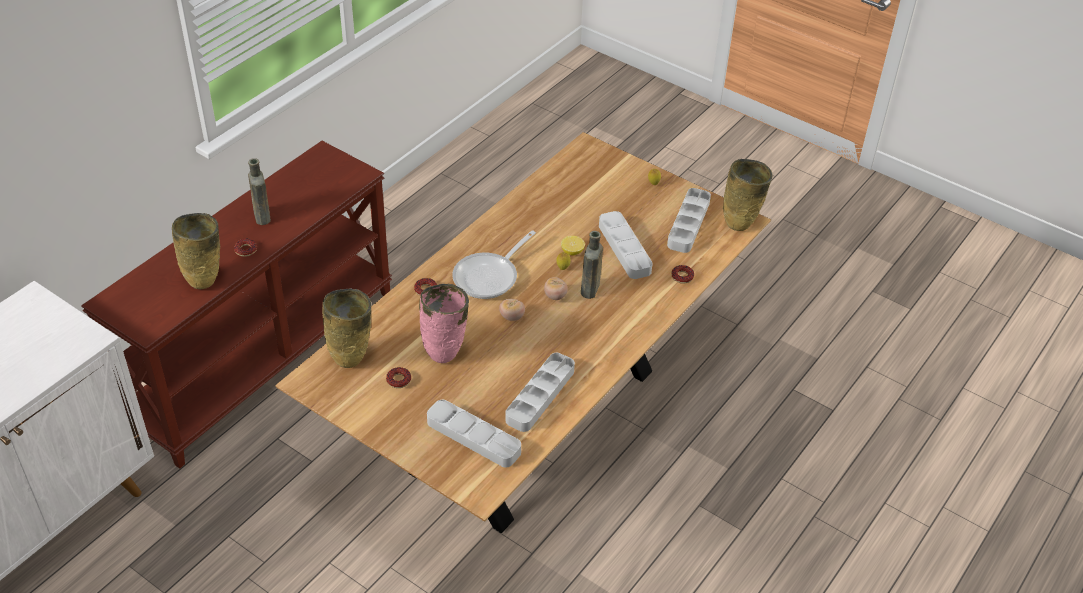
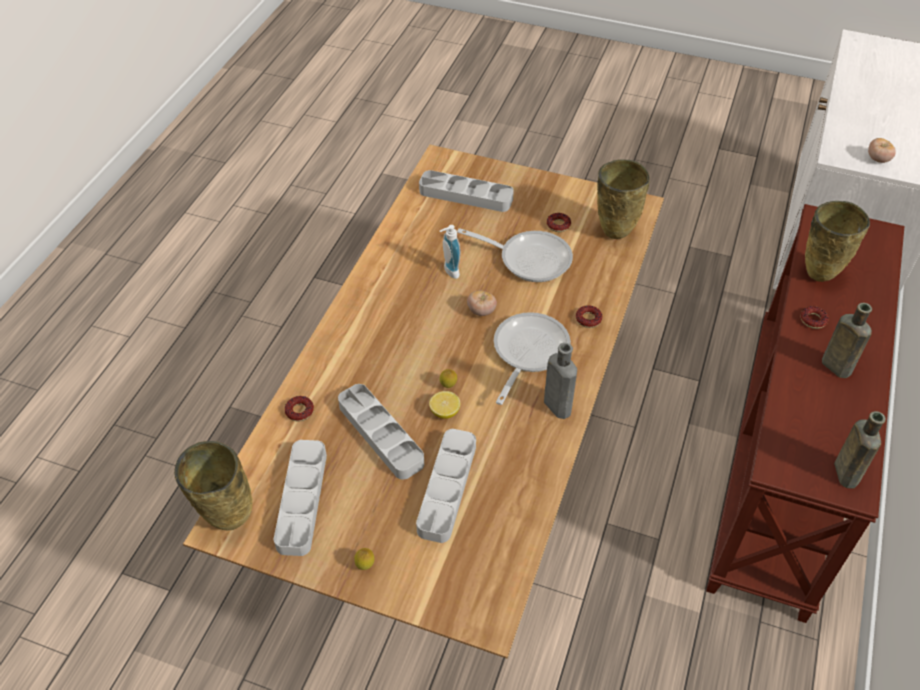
camera: 165 degrees right, 5 degrees up
pink vase [419,284,469,363] -> frying pan [457,228,573,282]
grey tray [506,353,575,432] -> grey tray moved to [416,429,476,543]
tomato [544,277,568,300] -> tomato moved to [868,138,896,163]
brown bottle [581,231,603,299] -> brown bottle moved to [834,411,886,488]
none -> soap dispenser [440,225,461,279]
none -> grey bottle [544,343,577,419]

